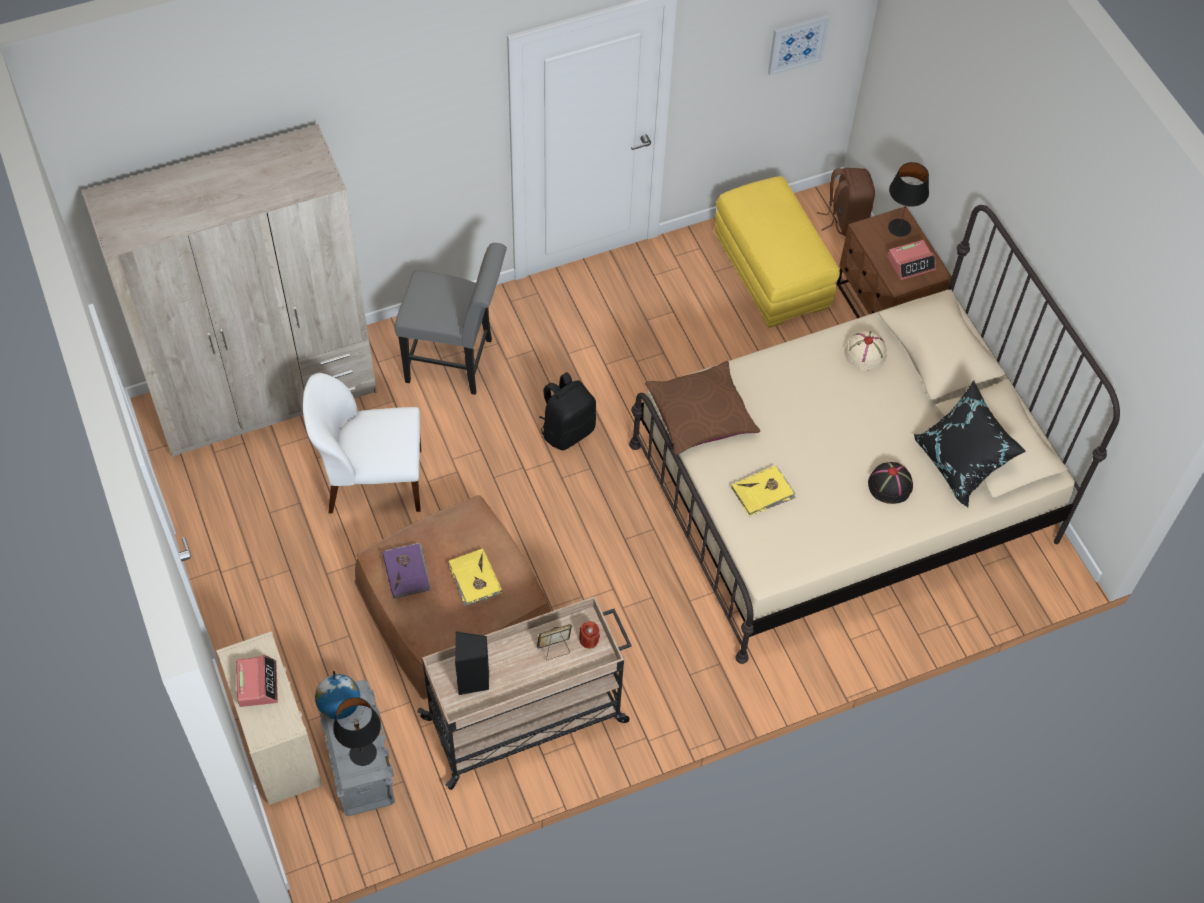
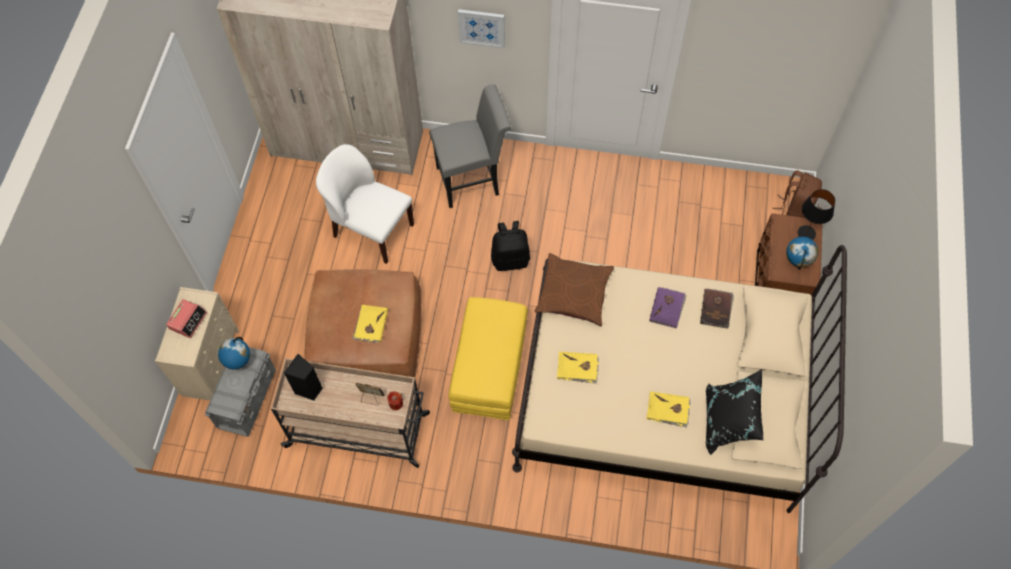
camera: 35 degrees right, 5 degrees up
black table lamp [333,697,381,766] -> none
purple book [382,543,431,599] -> purple book moved to [649,287,687,328]
grey chair [395,243,507,395] -> grey chair turned 60 degrees counterclockwise [429,84,512,208]
yellow ottoman [714,176,840,328] -> yellow ottoman moved to [448,297,528,420]
picture [768,14,830,76] -> picture moved to [458,9,505,48]
beige hat [844,331,887,371] -> brown book [700,289,734,329]
black hat [868,462,913,504] -> yellow book [646,391,690,427]
alarm clock [888,240,936,280] -> globe [786,237,818,269]

